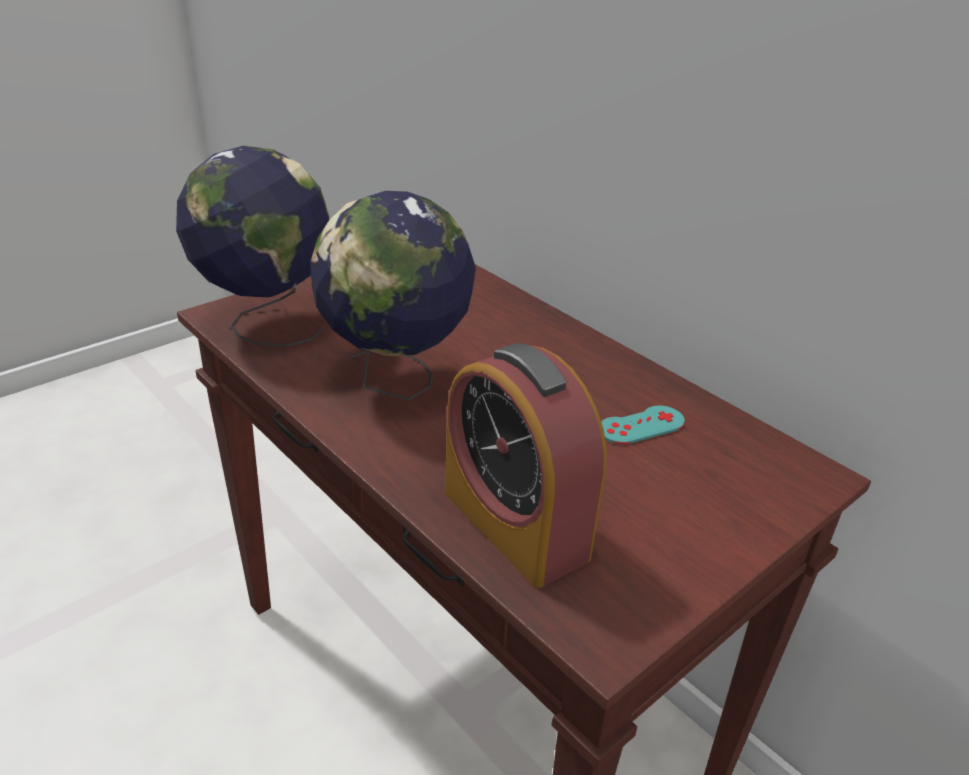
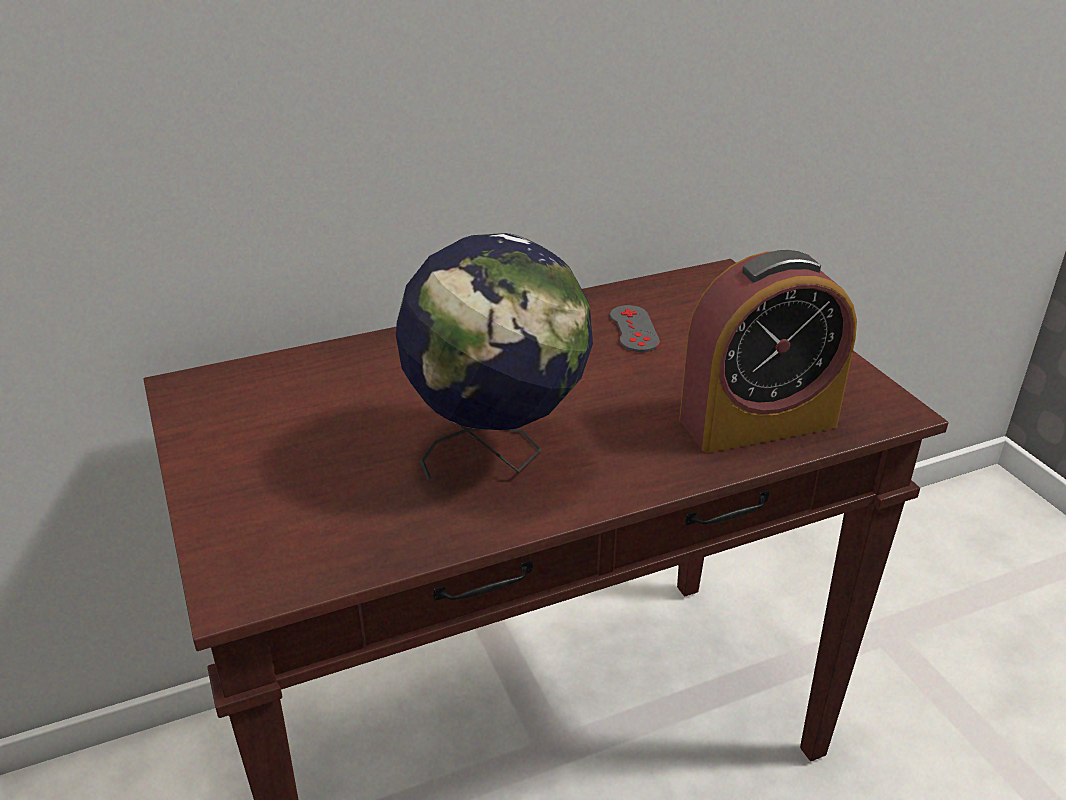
camera: 70 degrees left, 0 degrees up
globe [176,146,329,347] -> none
turquoise game controller [601,406,685,445] -> grey game controller [610,305,660,352]

